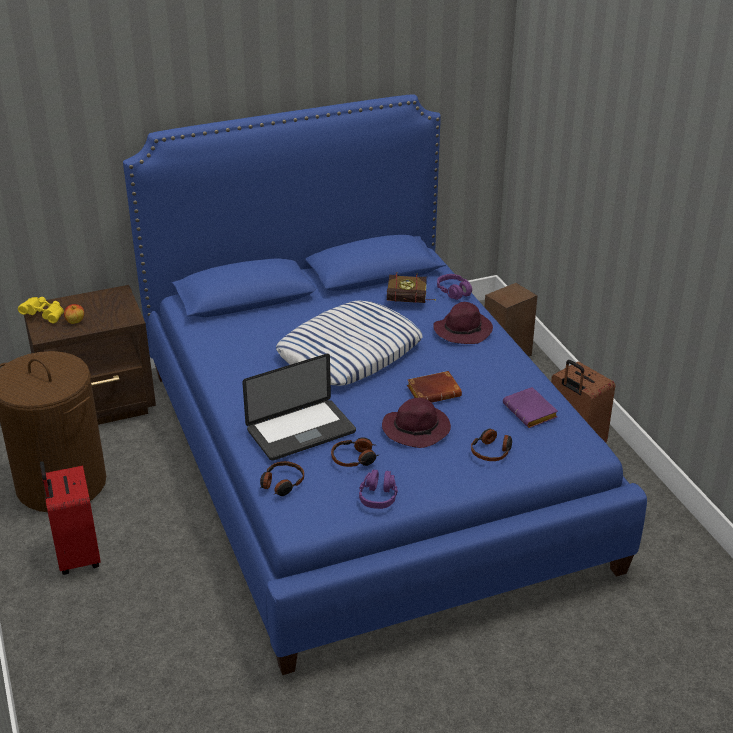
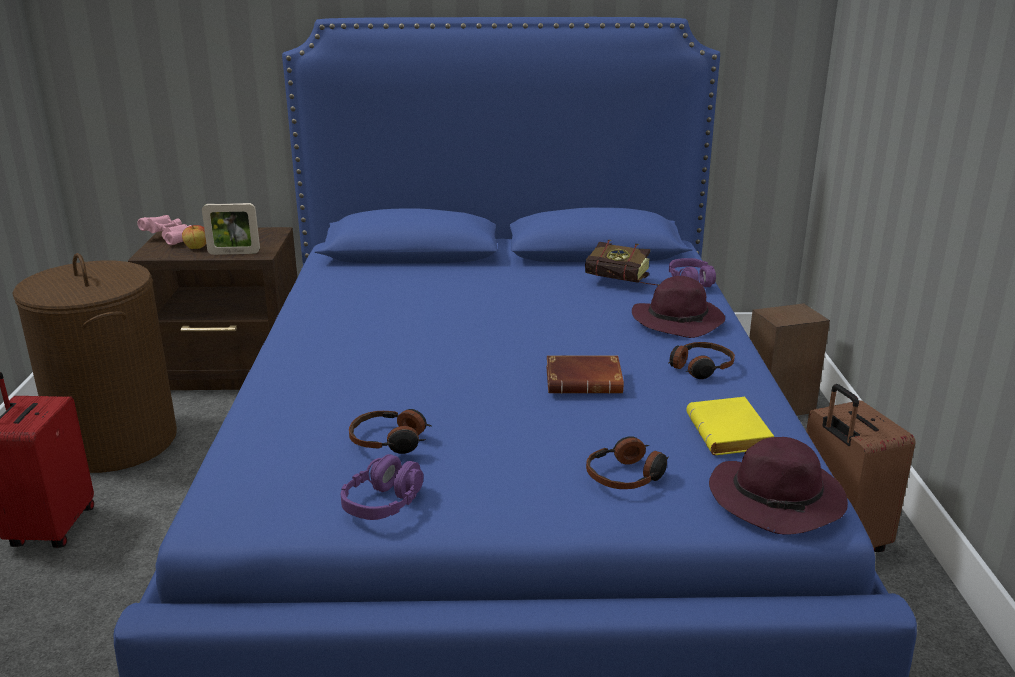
camera: 20 degrees right, 10 degrees down
yellow binoculars [18,297,64,323] -> pink binoculars [137,215,191,245]
laptop [242,354,356,461] -> none
headphones [260,461,304,496] -> headphones moved to [669,342,735,379]
pillow [276,301,422,386] -> none
purple hat [382,398,451,448] -> purple hat moved to [709,437,848,535]
purple book [503,387,558,428] -> yellow book [686,397,774,455]
none -> picture frame [202,203,260,255]

